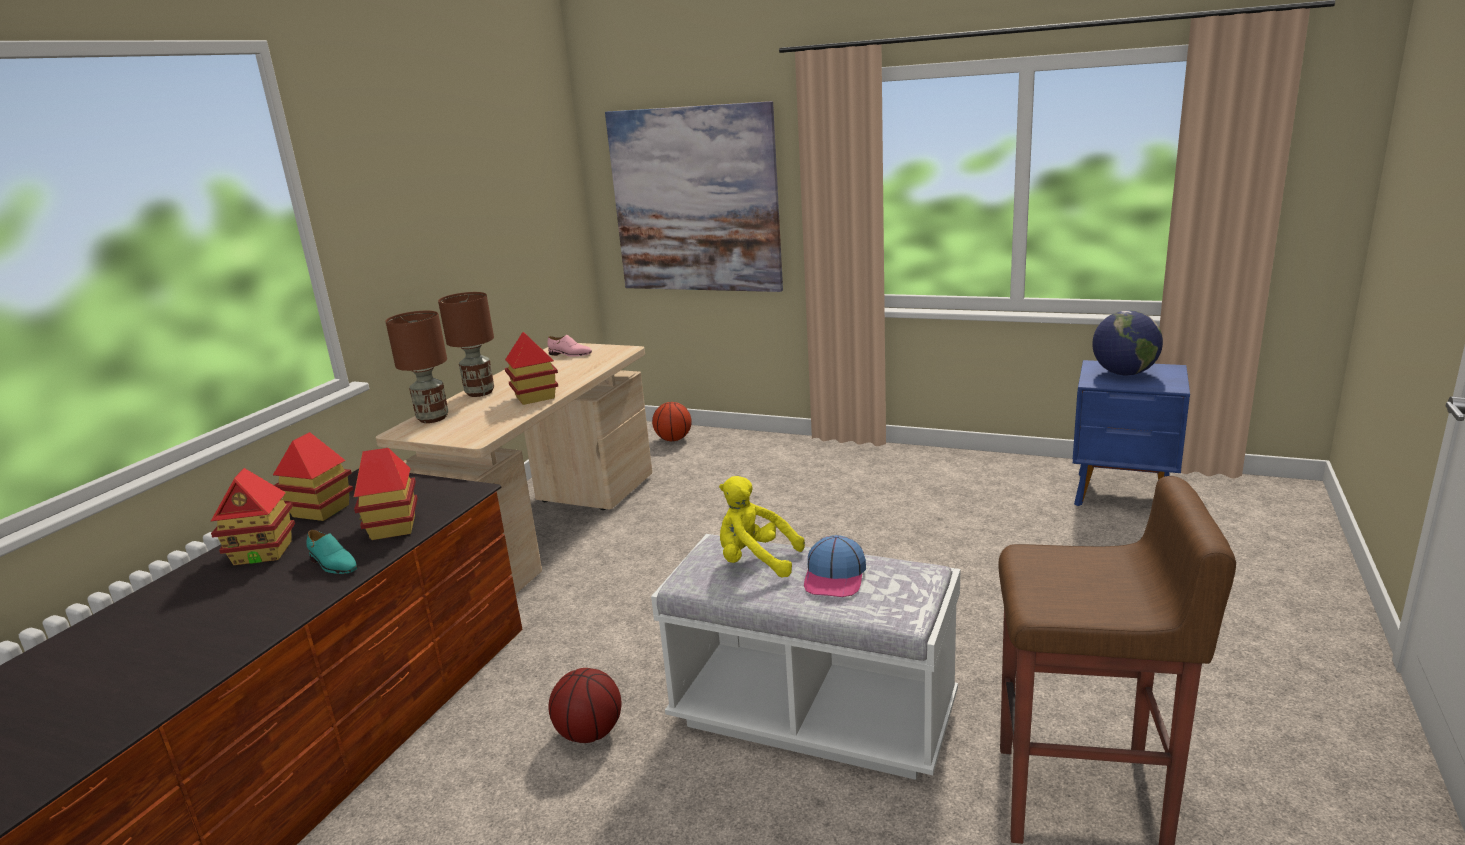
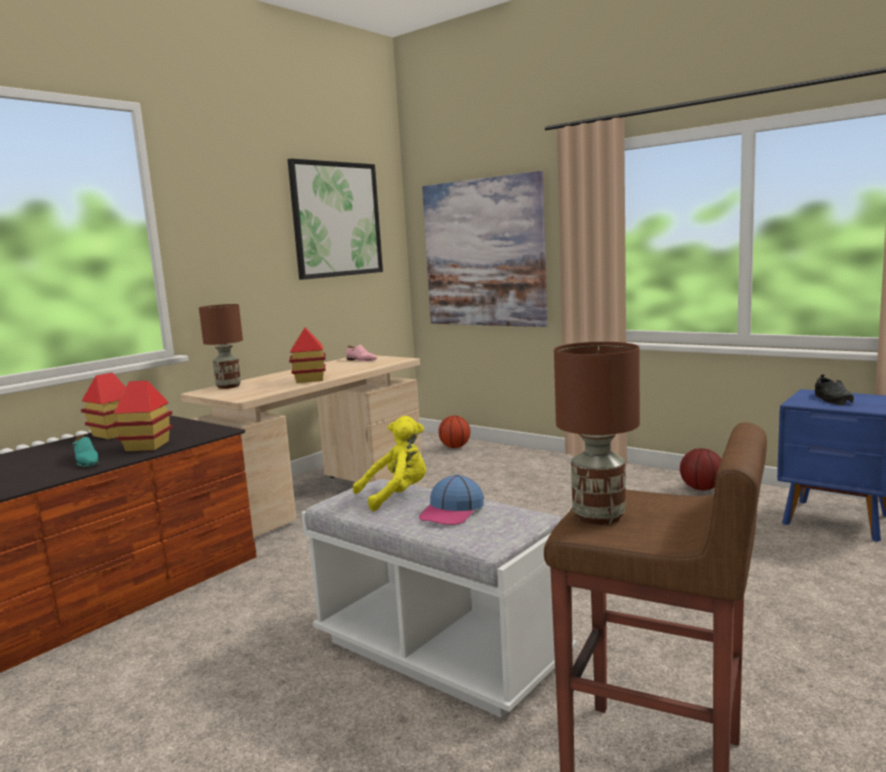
camera: 15 degrees right, 10 degrees down
toy house [211,468,295,565] -> none
brown table lamp [438,292,494,397] -> brown table lamp moved to [554,342,640,525]
basketball [549,668,621,743] -> basketball moved to [680,448,722,491]
yellow plush toy [719,476,805,578] -> yellow plush toy turned 120 degrees clockwise [353,416,426,511]
globe [1092,310,1163,375] -> black shoe [815,374,854,405]
none -> picture [287,158,383,280]

